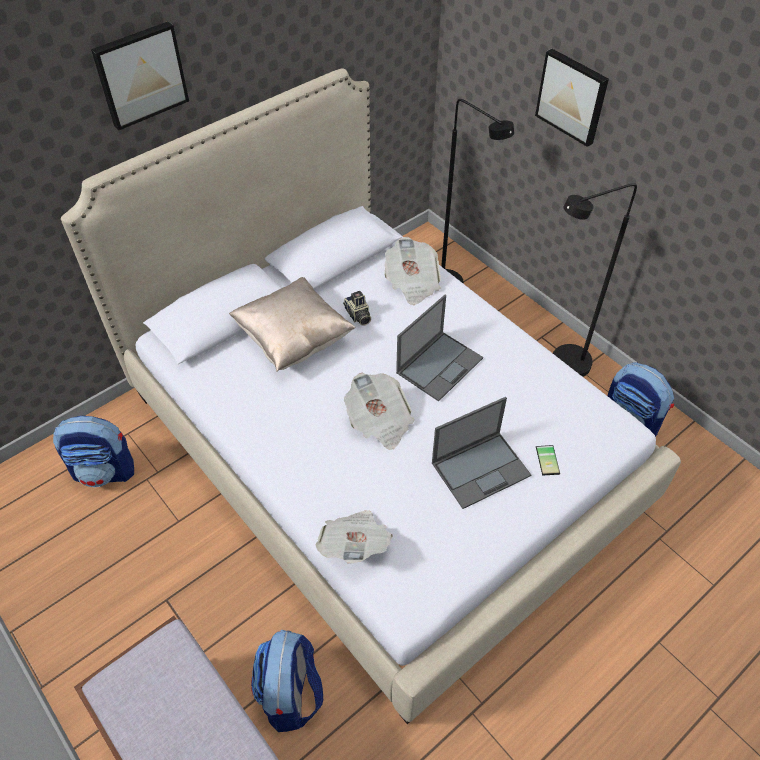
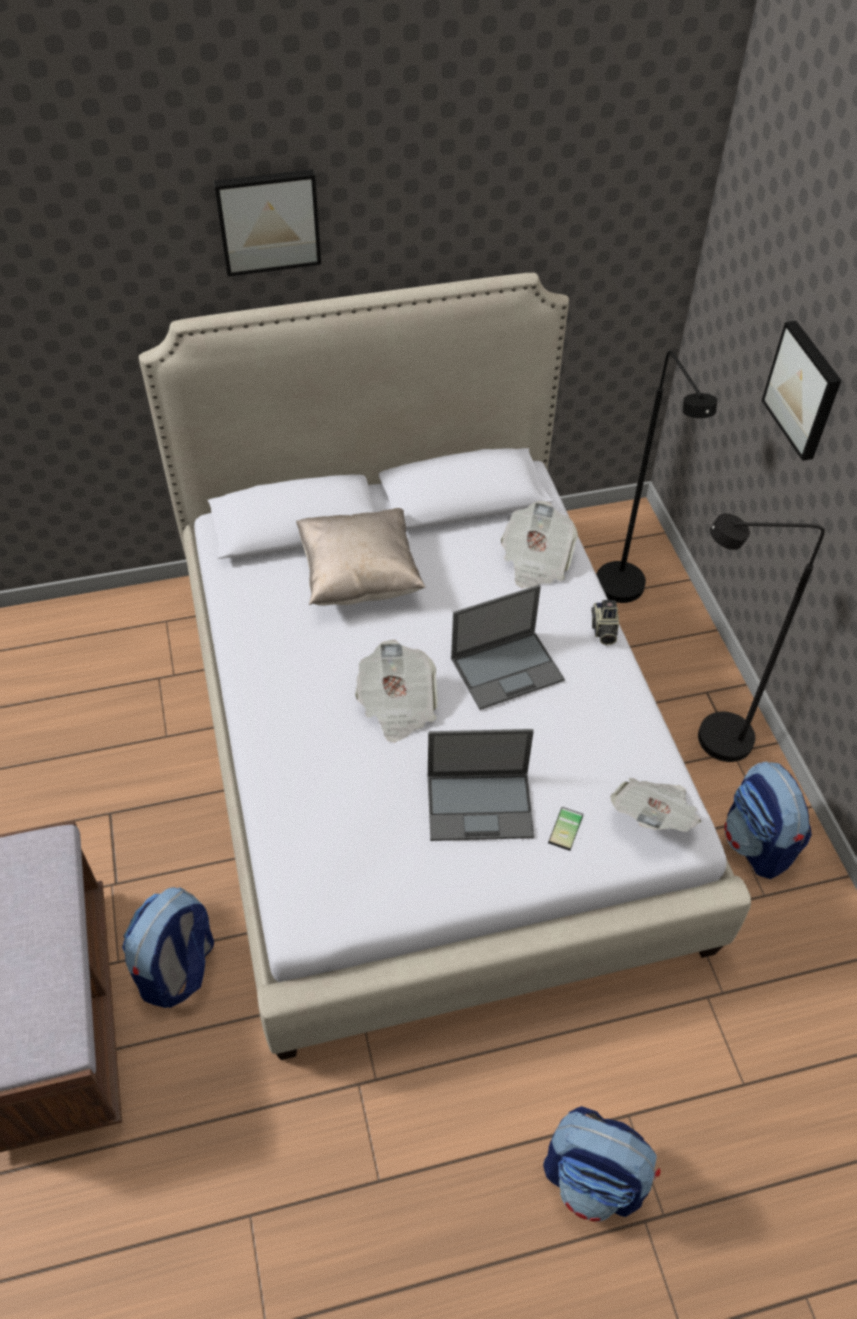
camera: 25 degrees right, 0 degrees up
backpack [53,416,134,487] -> backpack moved to [543,1106,660,1222]
newspaper [316,510,393,564] -> newspaper moved to [610,778,701,832]
camera [343,291,371,325] -> camera moved to [591,600,619,645]

